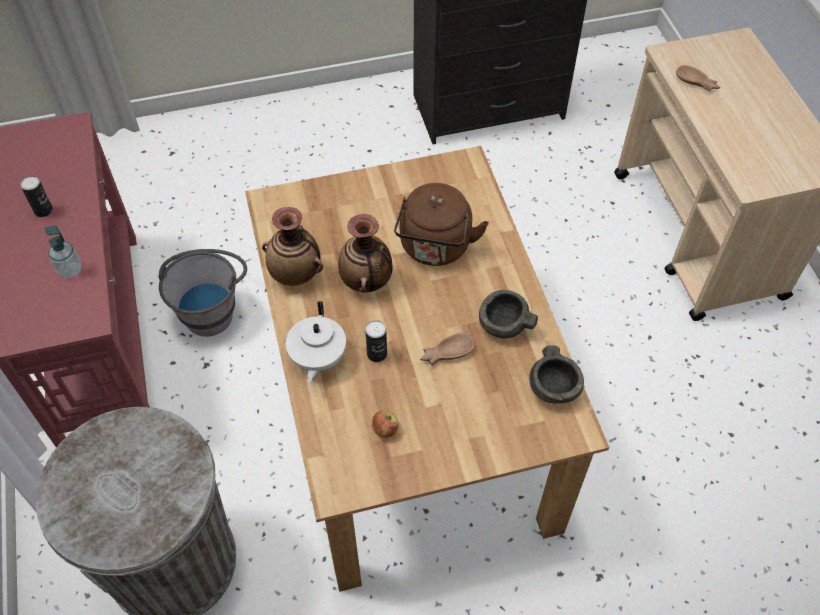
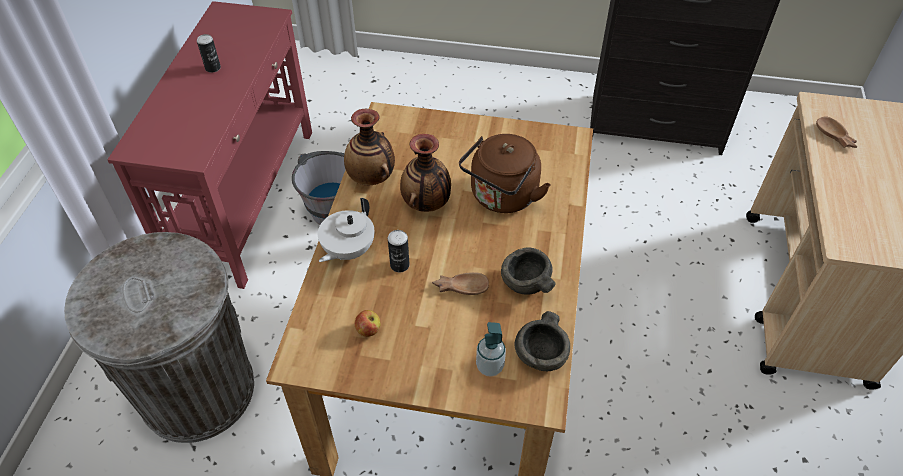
camera: 25 degrees right, 5 degrees down
soap dispenser [45,226,82,278] -> soap dispenser moved to [476,322,506,377]

